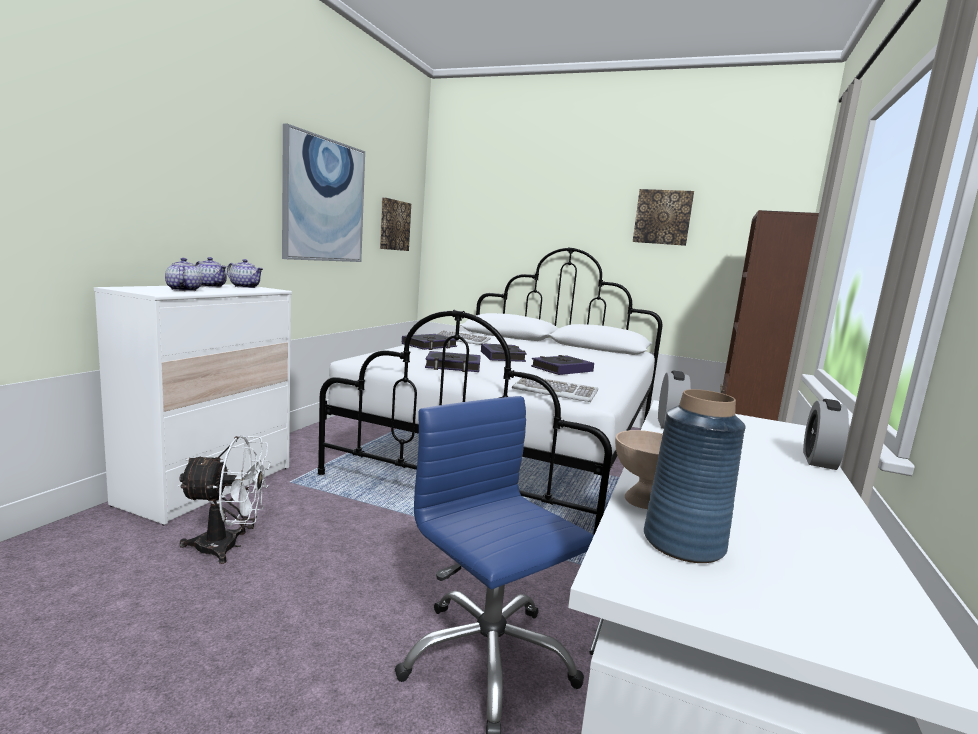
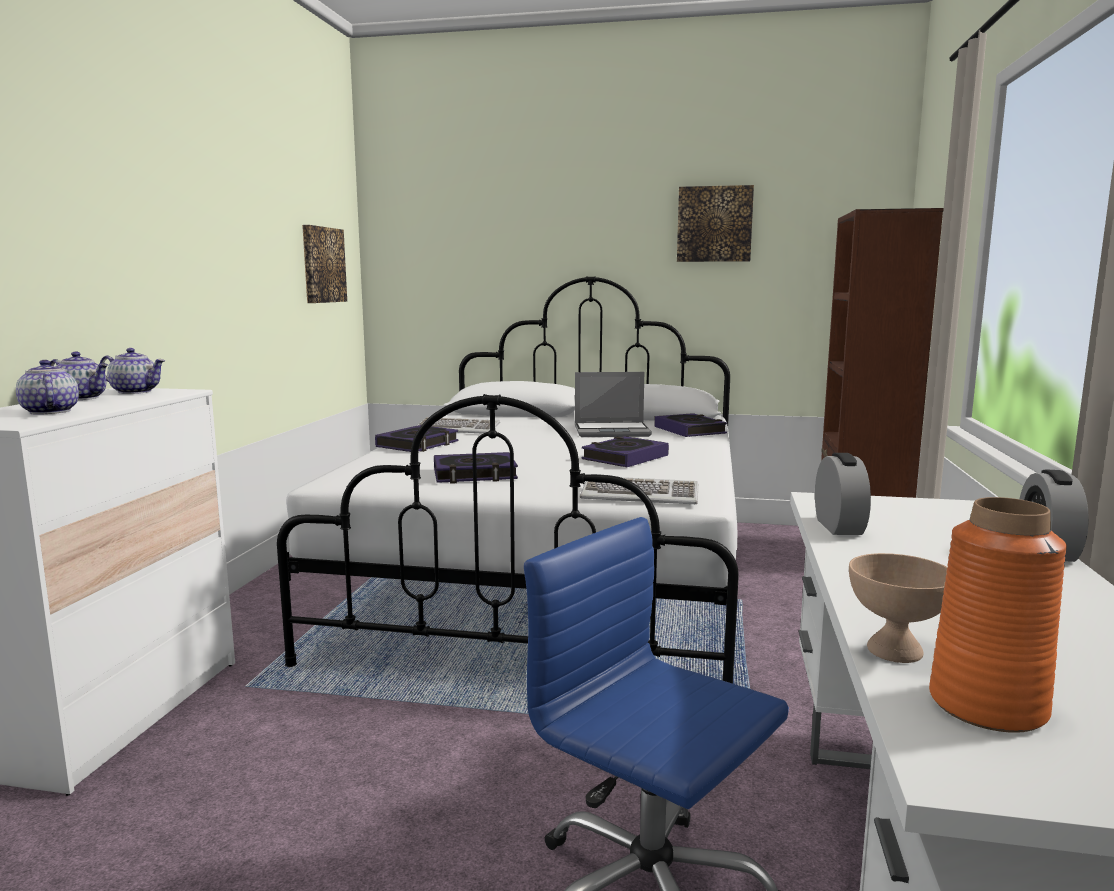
camera: 10 degrees left, 0 degrees up
white fan [178,435,271,564] -> none
picture [282,124,365,262] -> none
book [481,343,527,362] -> book moved to [654,413,727,437]
blue vase [644,389,746,563] -> orange vase [929,497,1067,733]
none -> laptop [575,372,652,437]

